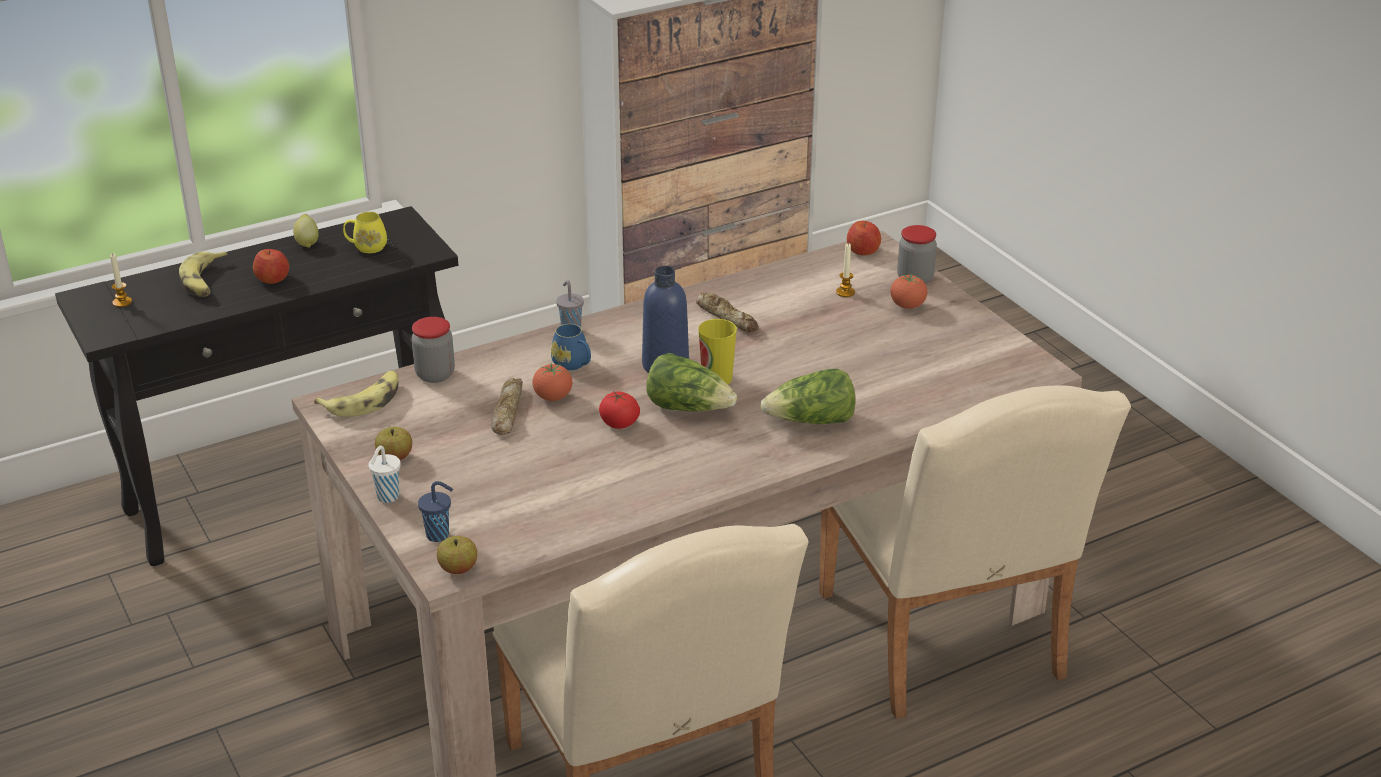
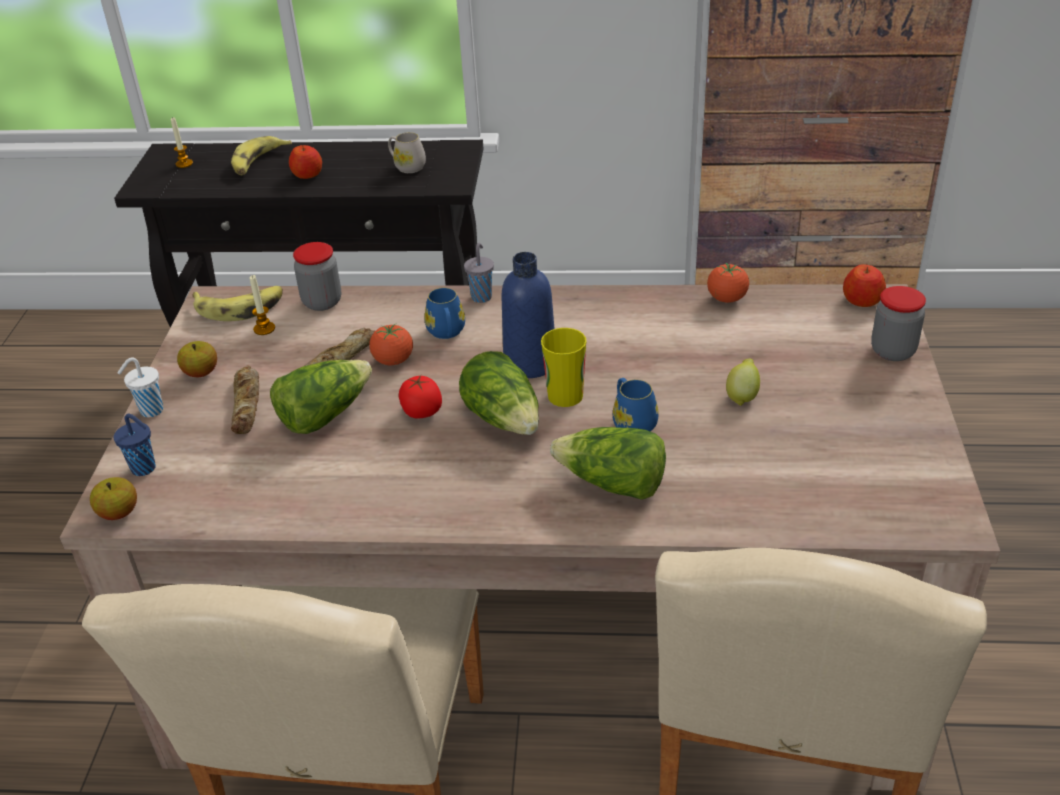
camera: 35 degrees right, 5 degrees up
lemon [293,214,319,248] -> lemon moved to [726,359,760,406]
yellow mug [343,212,387,253] -> white mug [388,132,426,173]
bread [696,292,759,332] -> bread moved to [231,365,259,434]
candle [836,243,855,297] -> candle moved to [250,275,275,335]
tomato [891,274,927,309] -> tomato moved to [707,263,749,303]
none -> lettuce [270,360,372,434]
none -> blue mug [613,378,659,431]

